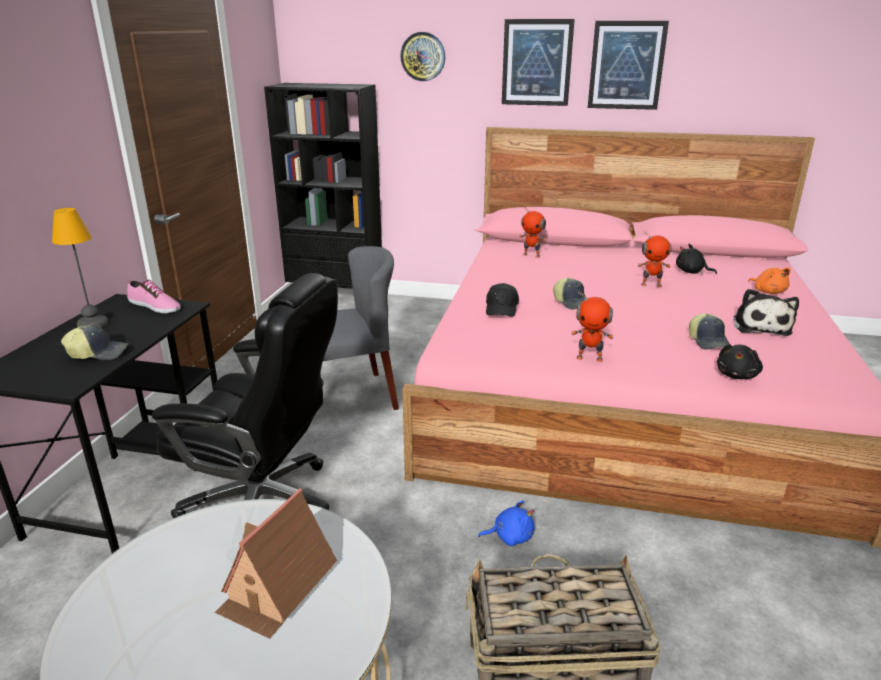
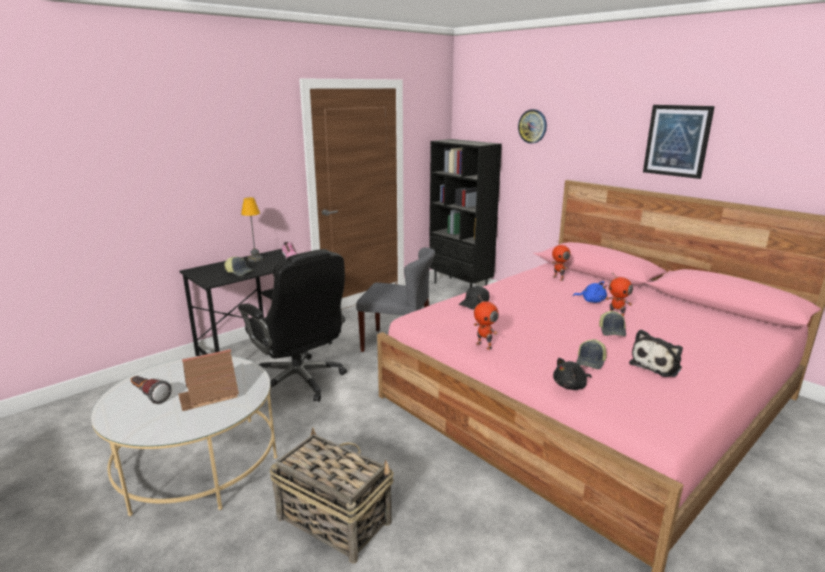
camera: 35 degrees right, 5 degrees down
blue plush toy [478,500,535,546] -> blue plush toy moved to [573,281,607,303]
picture [502,19,575,106] -> none
cap [553,278,587,310] -> cap moved to [599,311,626,336]
black plush toy [676,244,717,275] -> none
orange plush toy [748,268,791,294] -> none
none -> flashlight [131,376,172,404]

